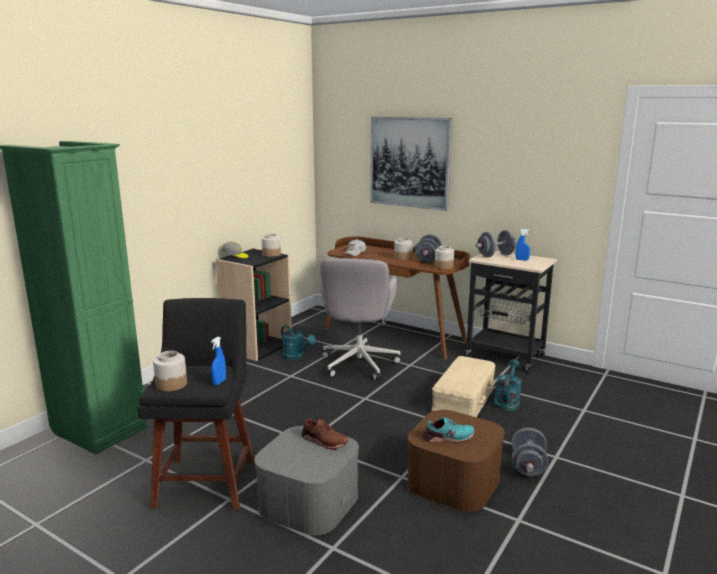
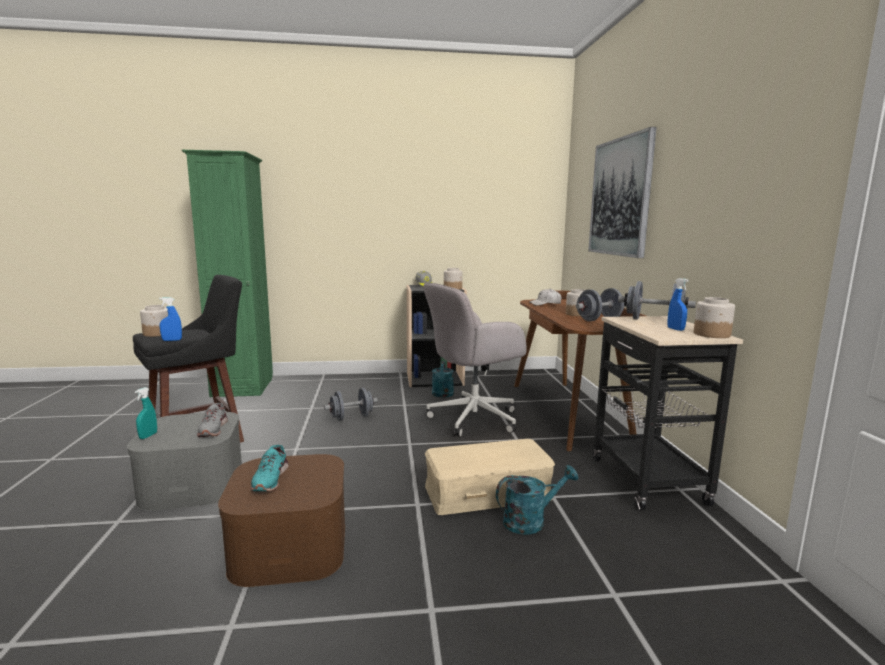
camera: 50 degrees right, 5 degrees down
brown shoe [301,418,348,450] -> grey shoe [197,403,228,438]
turquoise shoe [423,417,475,443] -> turquoise shoe turned 45 degrees clockwise [251,445,289,492]
jar [435,246,454,269] -> jar moved to [694,297,735,338]
grey dumbbell [511,428,548,476] -> grey dumbbell moved to [324,388,378,421]
none -> turquoise spray bottle [135,387,157,439]

